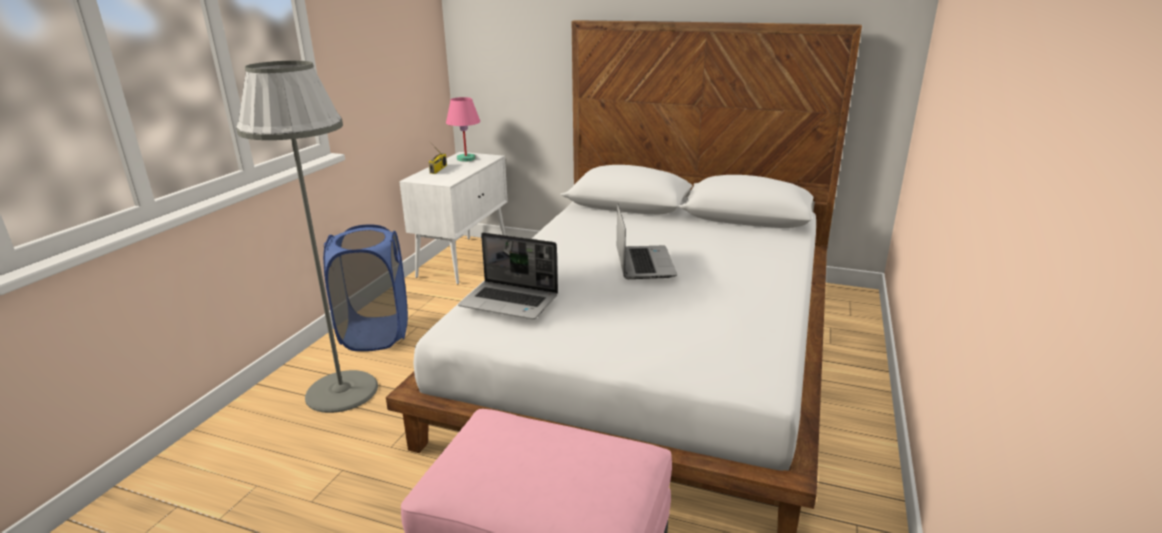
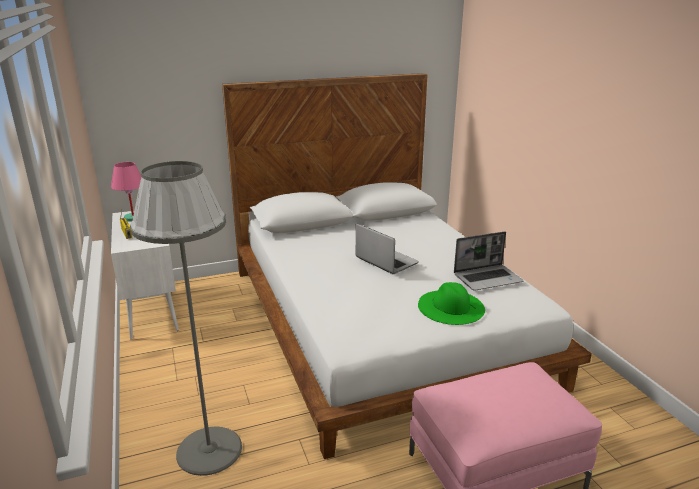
camera: 40 degrees left, 0 degrees up
blue laundry basket [323,224,408,351] -> none
laptop [458,233,558,319] -> laptop moved to [454,231,523,291]
none -> green hat [418,282,485,325]

